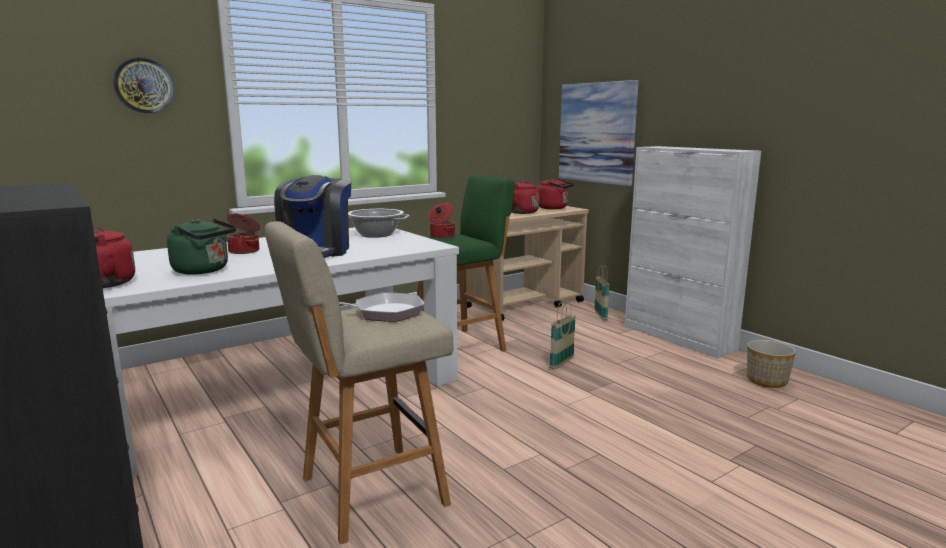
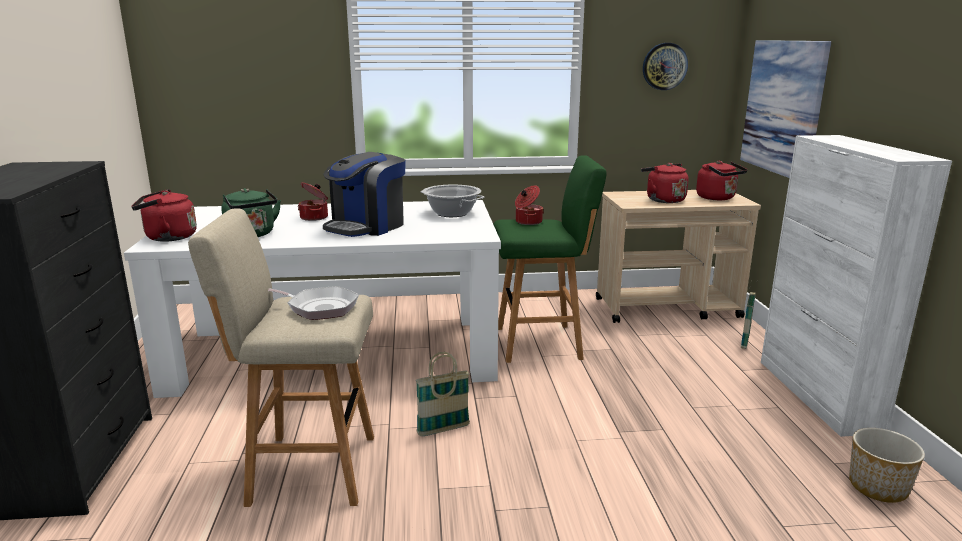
camera: 30 degrees right, 5 degrees up
wall clock [113,58,174,114] -> wall clock moved to [643,43,688,90]
basket [549,301,576,369] -> basket moved to [416,352,470,436]

